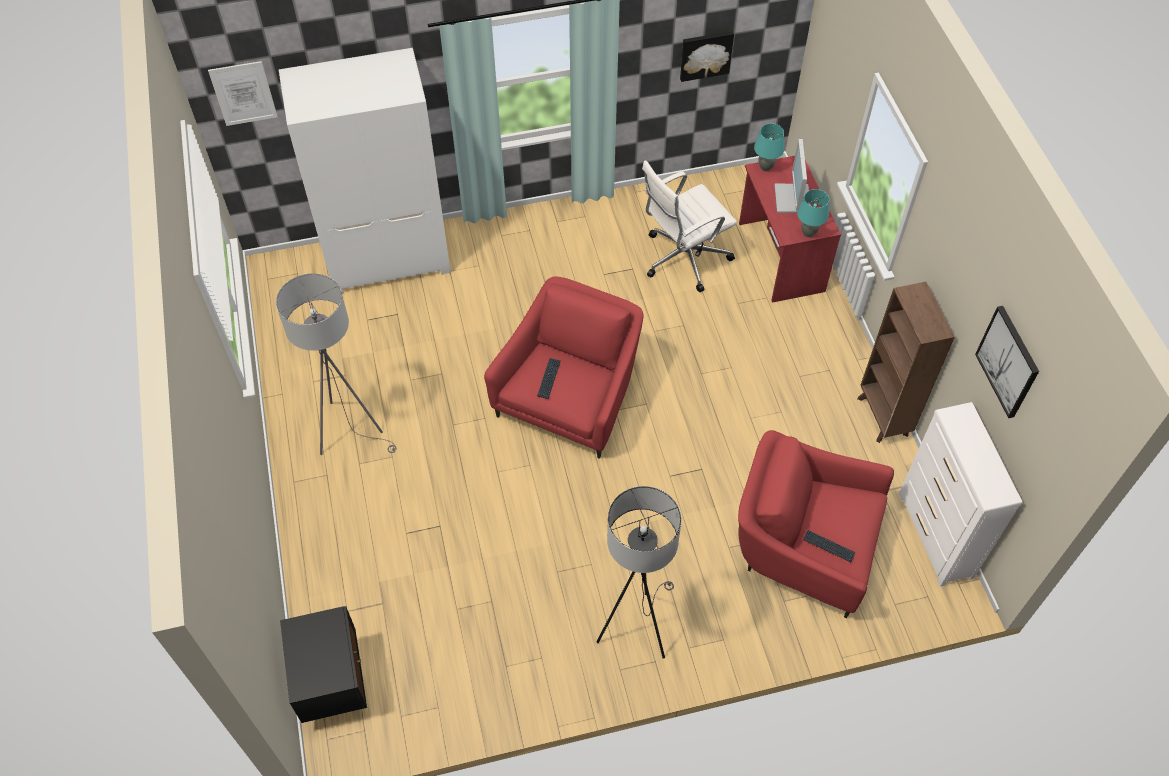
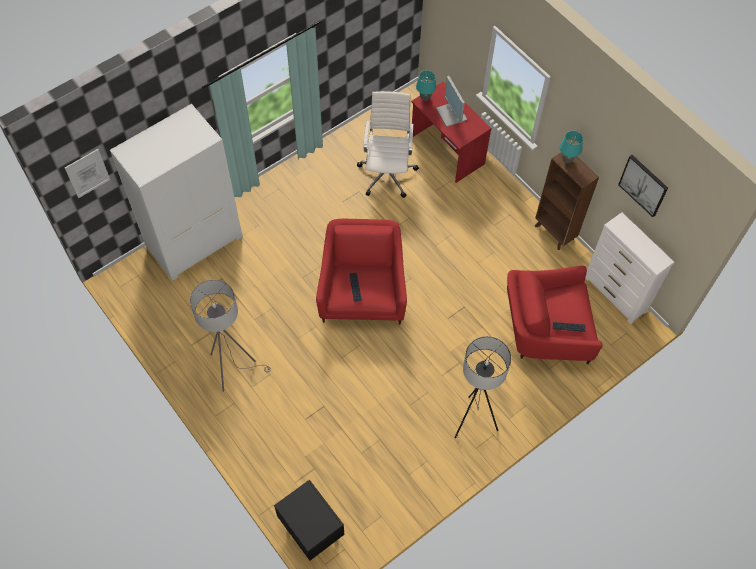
camera: 25 degrees left, 5 degrees up
white office chair [642,160,737,292] -> white office chair turned 150 degrees clockwise [357,91,419,198]
picture [680,31,734,82] -> none
turquoise table lamp [797,189,829,238] -> turquoise table lamp moved to [560,131,583,163]

